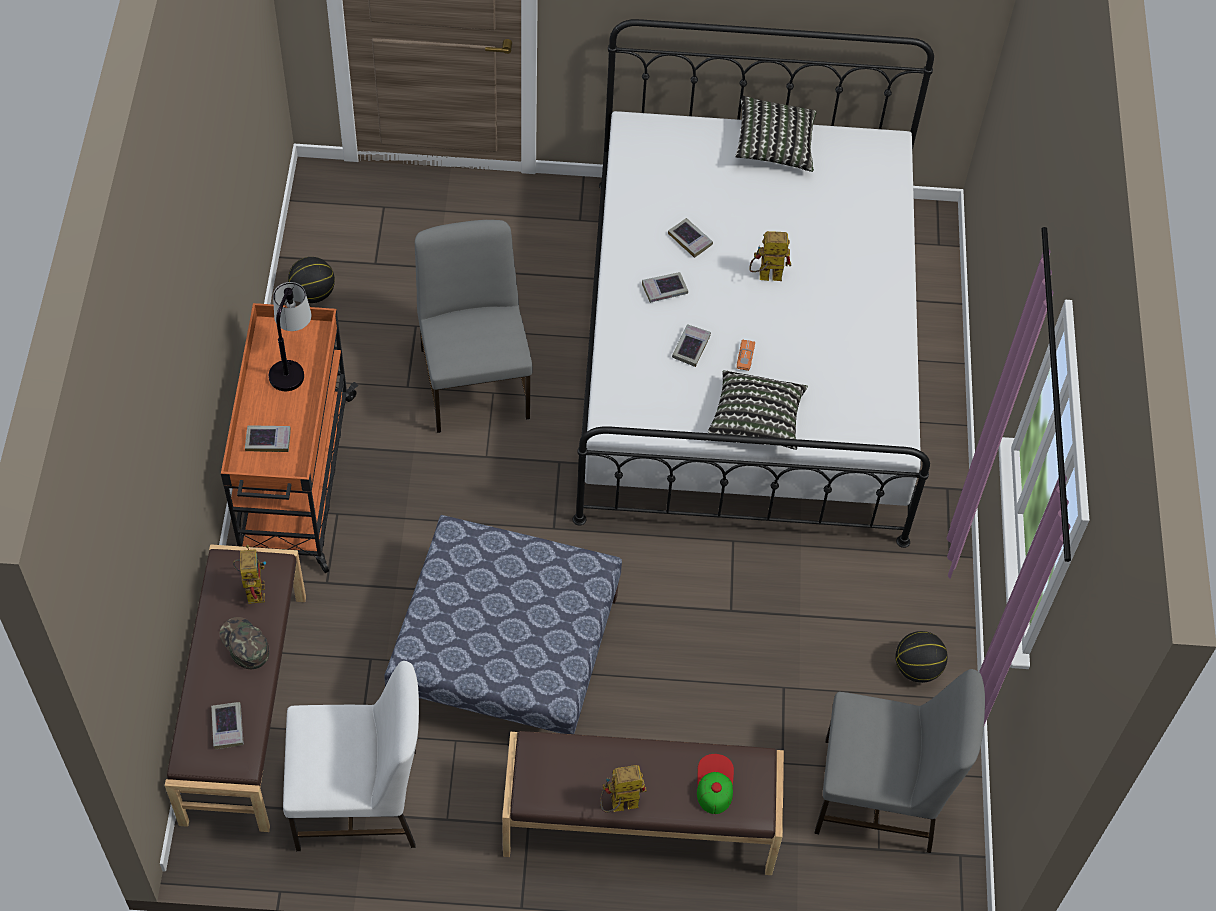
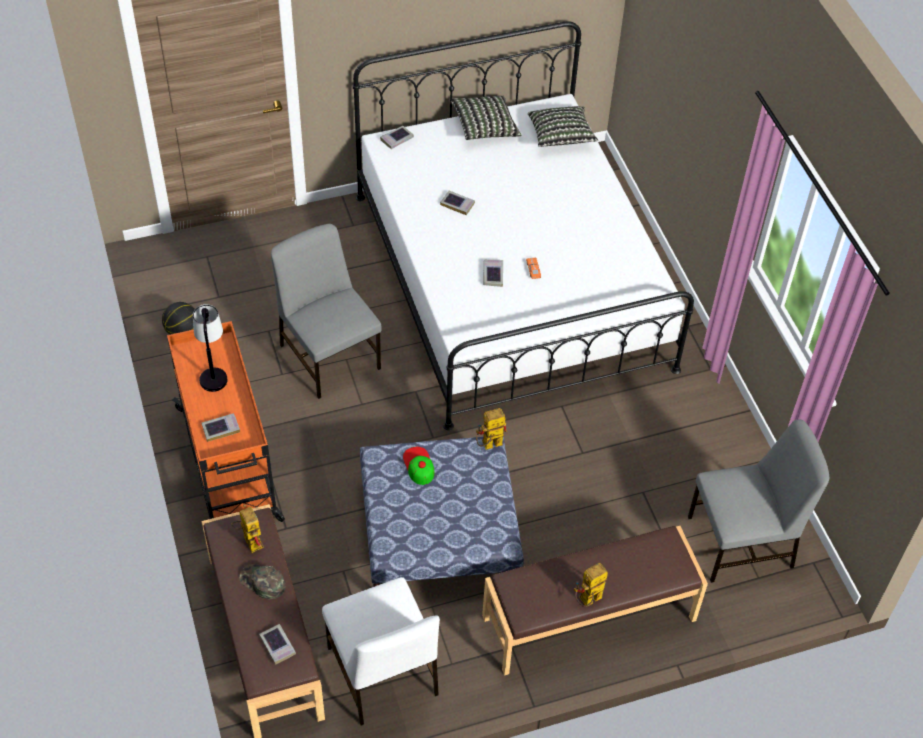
camera: 20 degrees left, 5 degrees down
white chair [283,661,419,851] -> white chair turned 90 degrees clockwise [322,577,440,726]
book [642,272,688,303] -> book moved to [380,126,414,149]
cap [697,754,734,814] -> cap moved to [403,447,435,485]
pillow [708,370,808,450] -> pillow moved to [528,106,598,147]
toy robot [749,231,791,281] -> toy robot moved to [476,408,507,450]
basketball [896,631,948,683] -> none

